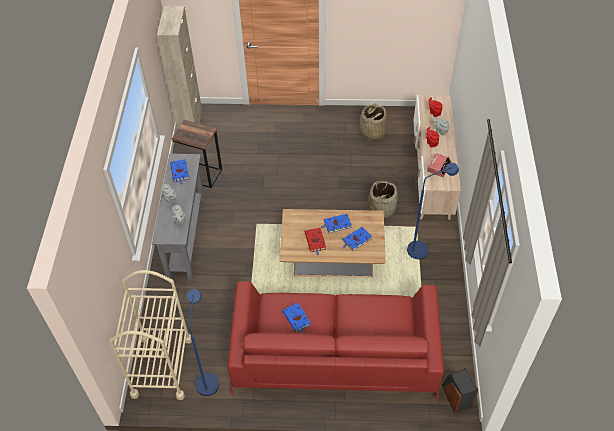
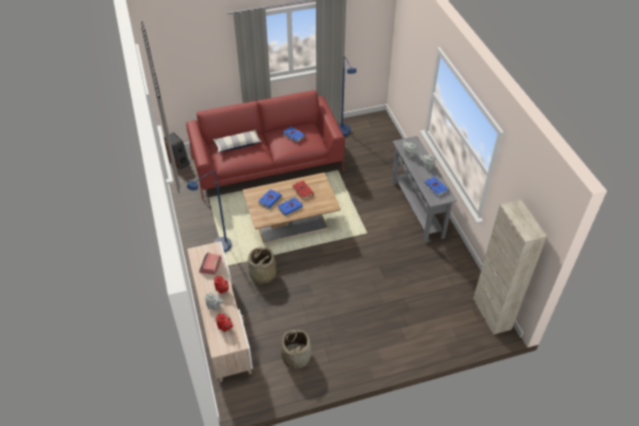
camera: 160 degrees right, 5 degrees down
beige cart [109,270,192,400] -> none
side table [172,120,222,188] -> none
none -> pillow [213,129,262,152]

